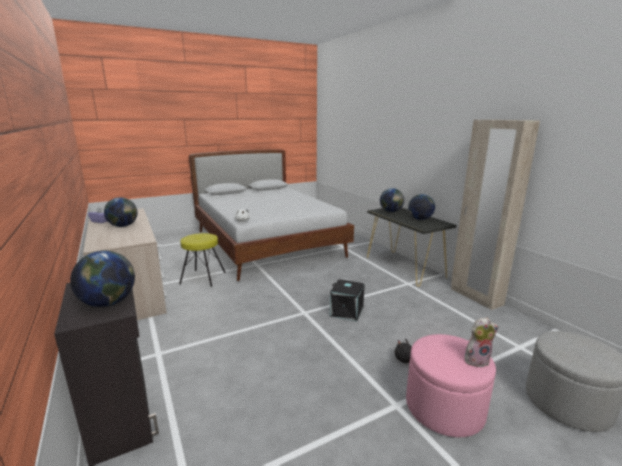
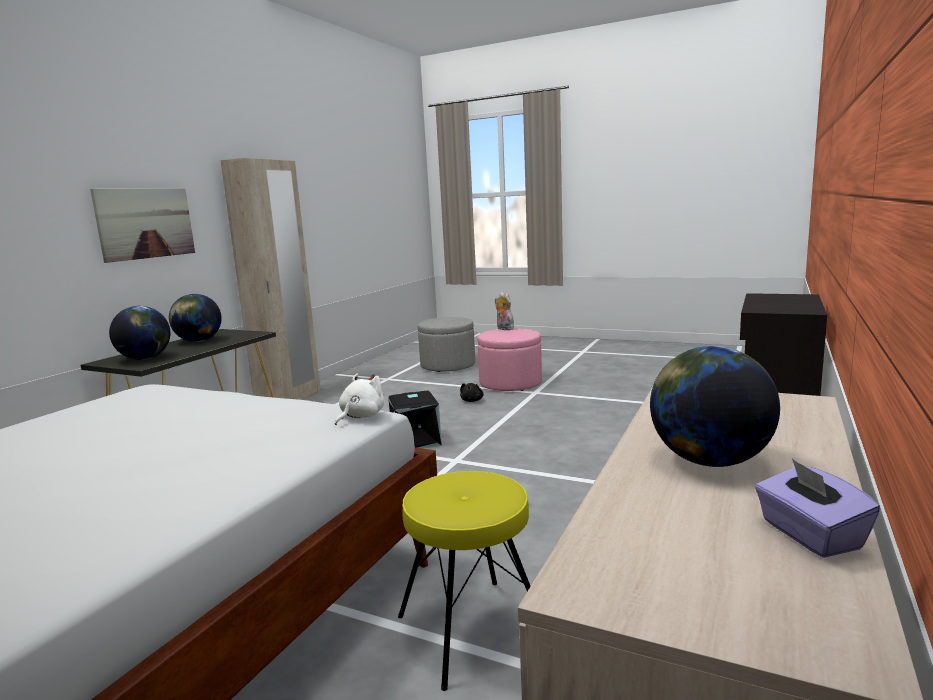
camera: 125 degrees left, 5 degrees down
globe [70,251,135,307] -> none
none -> picture [90,188,195,263]

